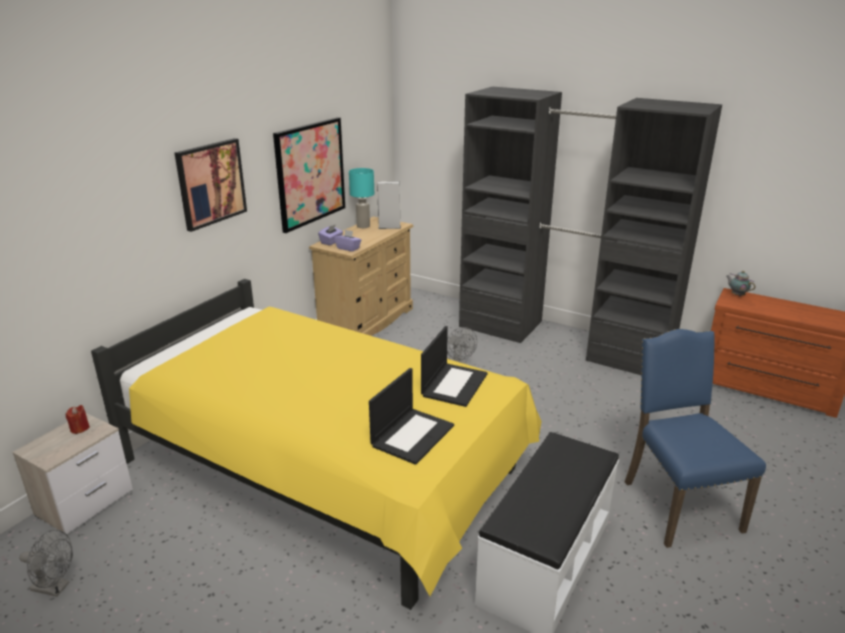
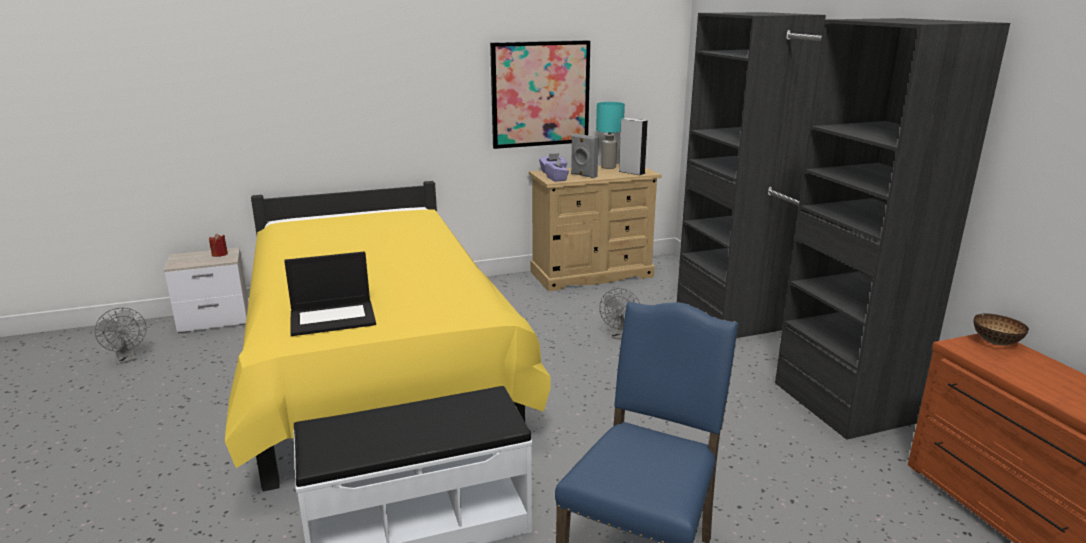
camera: 40 degrees right, 5 degrees down
picture [175,138,247,232] -> none
laptop [421,326,488,407] -> none
teapot [727,271,756,296] -> bowl [973,313,1029,346]
none -> grey speaker [571,134,599,178]

